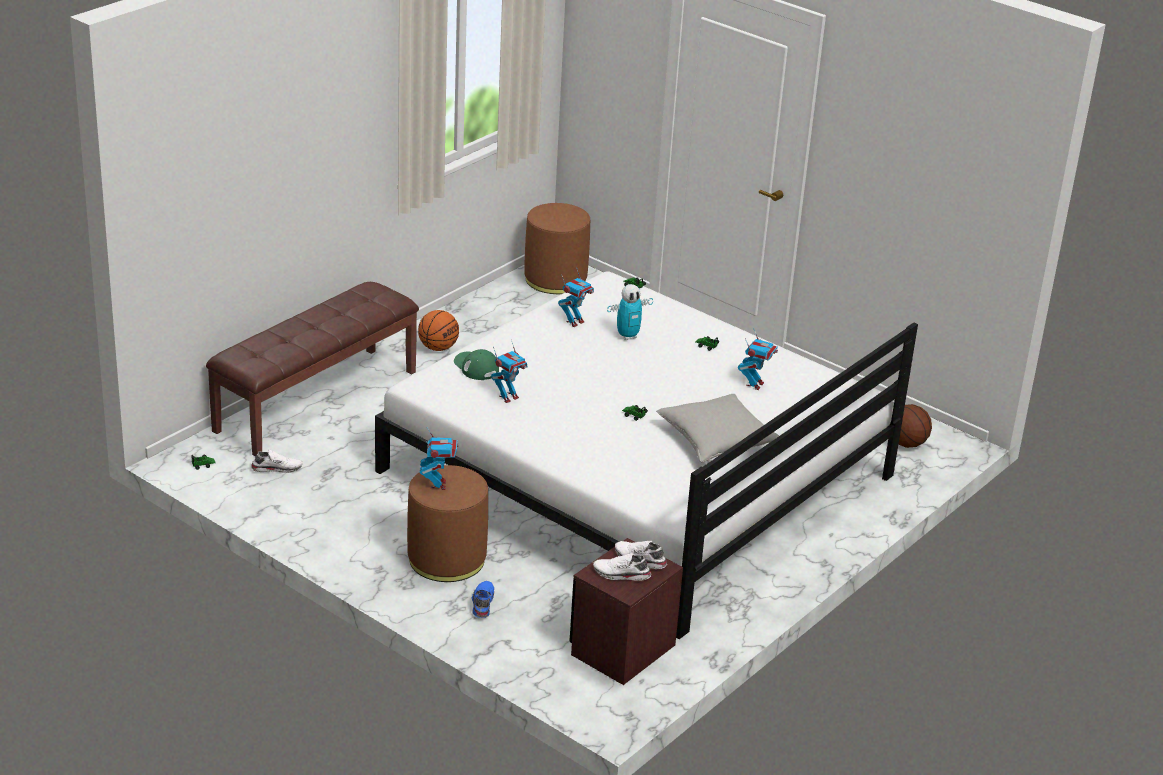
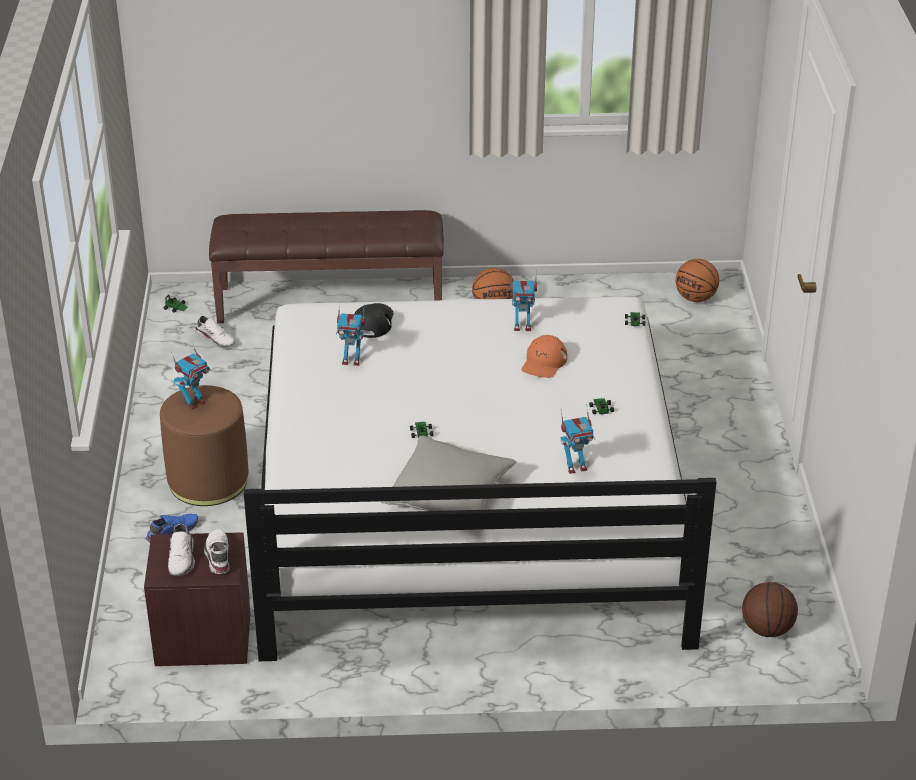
camera: 50 degrees right, 5 degrees up
green cap [454,349,499,380] -> black cap [355,303,393,338]
brown ottoman [524,203,590,294] -> basketball [676,259,719,302]
white shoe [593,553,651,581] -> white shoe turned 150 degrees counterclockwise [168,524,195,576]
toy robot [607,284,653,340] -> orange cap [521,335,567,378]

